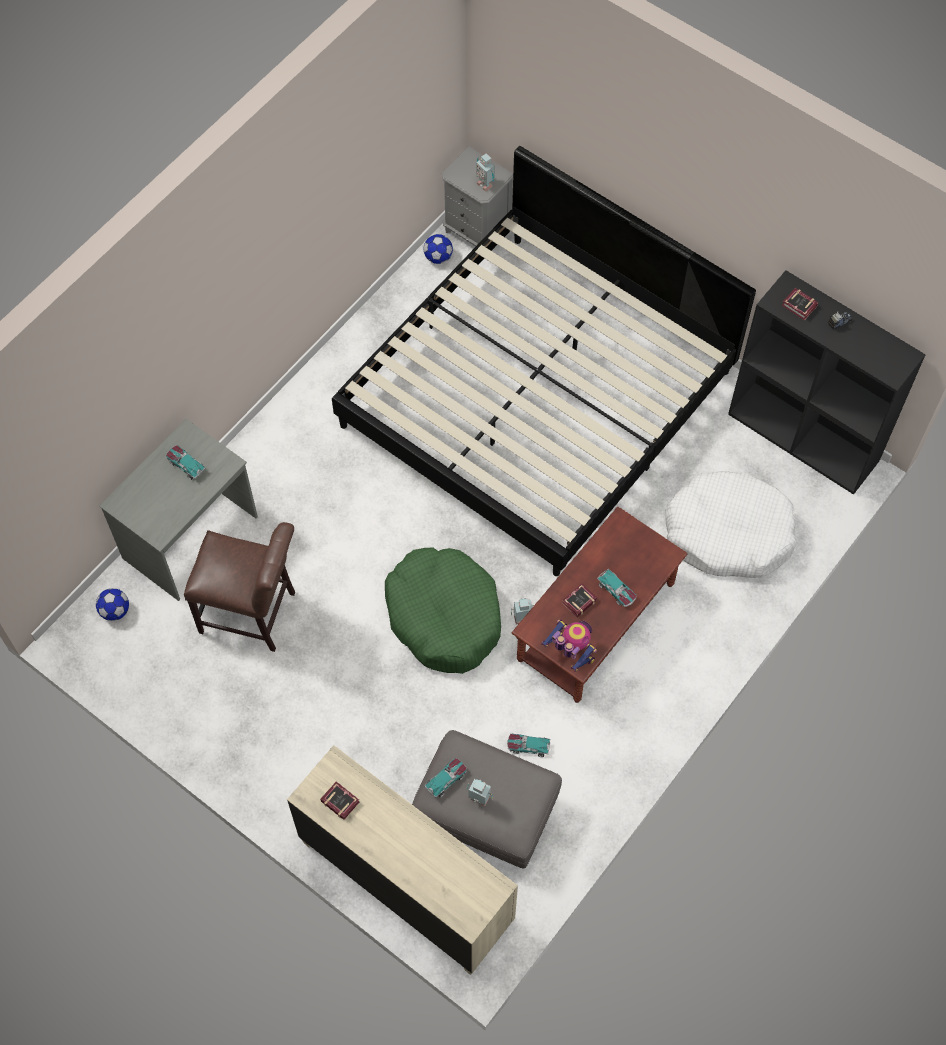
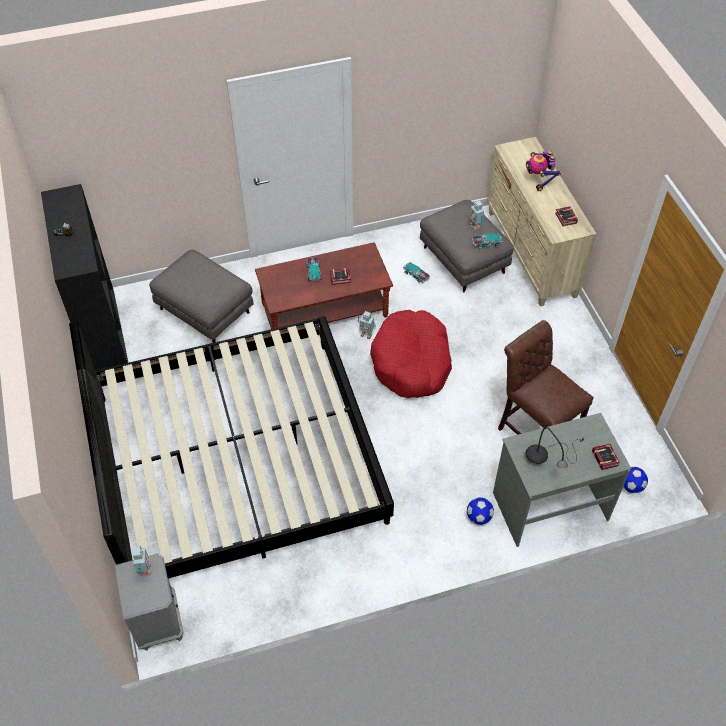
camera: 145 degrees left, 10 degrees down
toy car [166,445,206,480] -> grey table lamp [526,427,584,468]
green dog bed [385,548,501,674] -> red dog bed [370,310,452,398]
football [424,234,453,264] -> football moved to [467,497,494,525]
toy robot [541,620,597,672] -> toy robot moved to [526,150,561,191]
white dog bed [665,471,796,578] -> grey ottoman [149,250,254,343]
book [782,288,818,320] -> book moved to [592,443,620,470]

